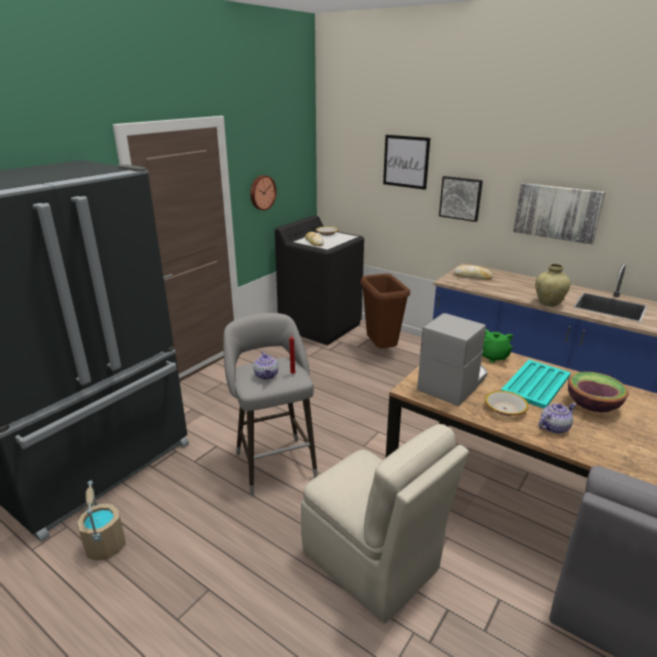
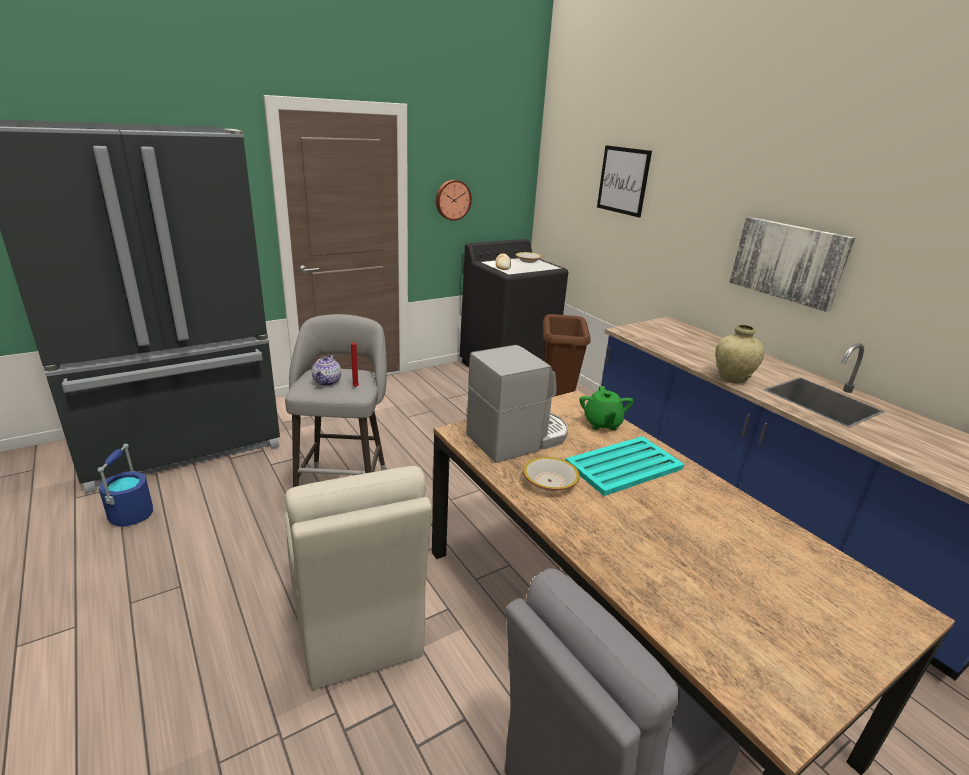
camera: 20 degrees right, 0 degrees up
beige bucket [77,481,126,561] -> blue bucket [97,444,153,527]
picture [439,176,483,222] -> none
bread [454,265,493,280] -> none
teapot [539,403,576,434] -> none
bowl [568,372,629,413] -> none

